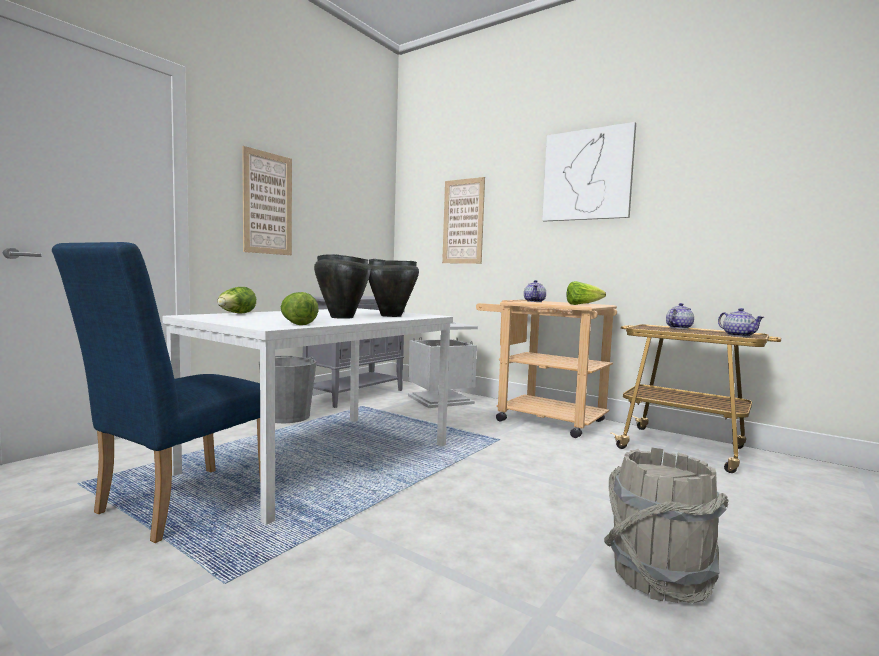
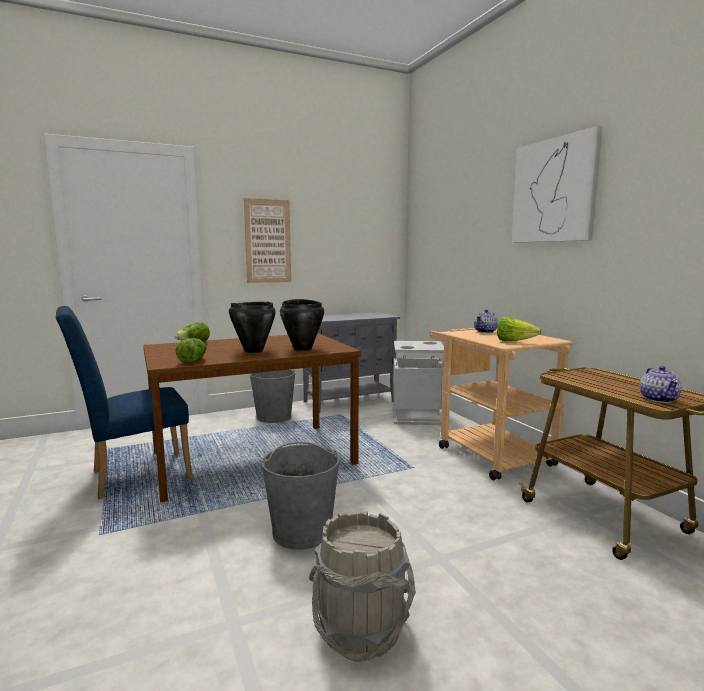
camera: 30 degrees right, 5 degrees up
white dining table [163,308,453,525] -> brown dining table [143,333,361,503]
picture [442,177,485,264] -> none
teapot [666,303,694,329] -> none
none -> grey bucket [261,442,340,550]

